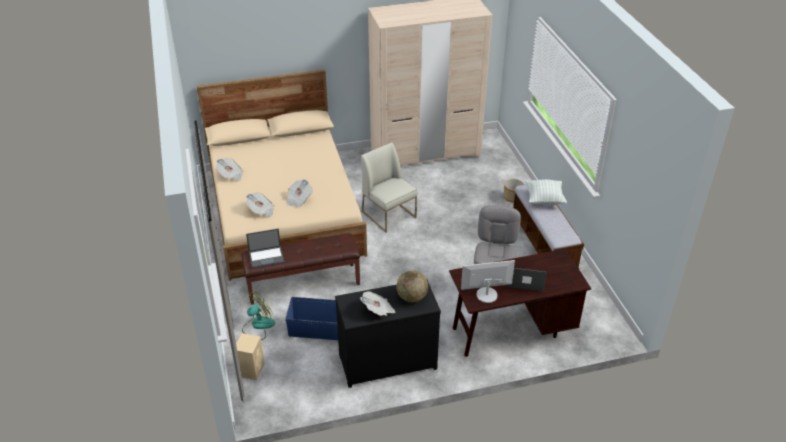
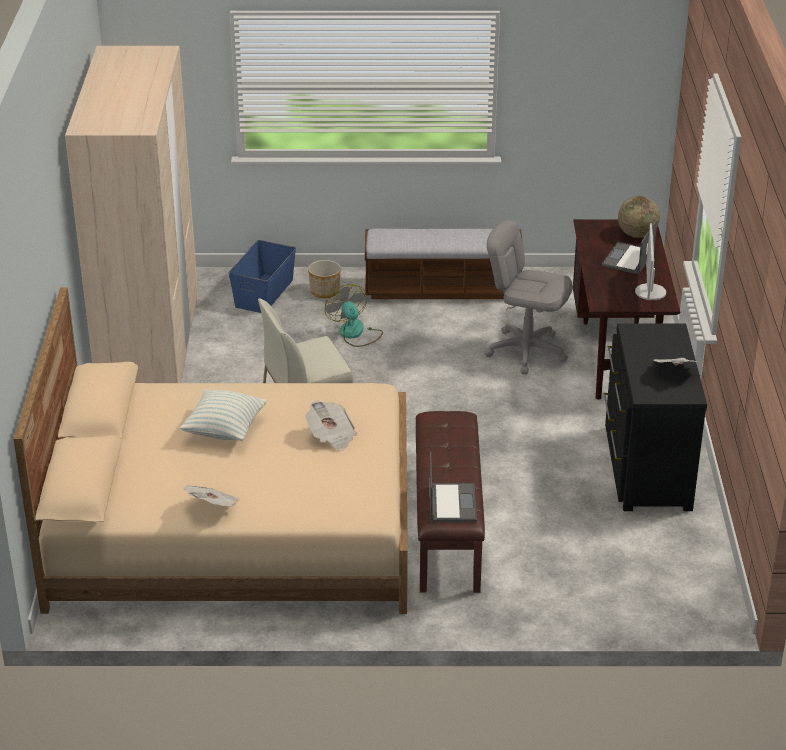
camera: 75 degrees left, 5 degrees down
beige speaker [236,333,265,380] -> none
fan [242,291,275,340] -> fan moved to [325,284,383,347]
newspaper [246,193,275,217] -> none
blue storage box [285,297,338,340] -> blue storage box moved to [229,240,296,313]
globe [396,270,428,302] -> globe moved to [618,196,660,238]
pillow [526,179,567,205] -> pillow moved to [180,389,267,441]

